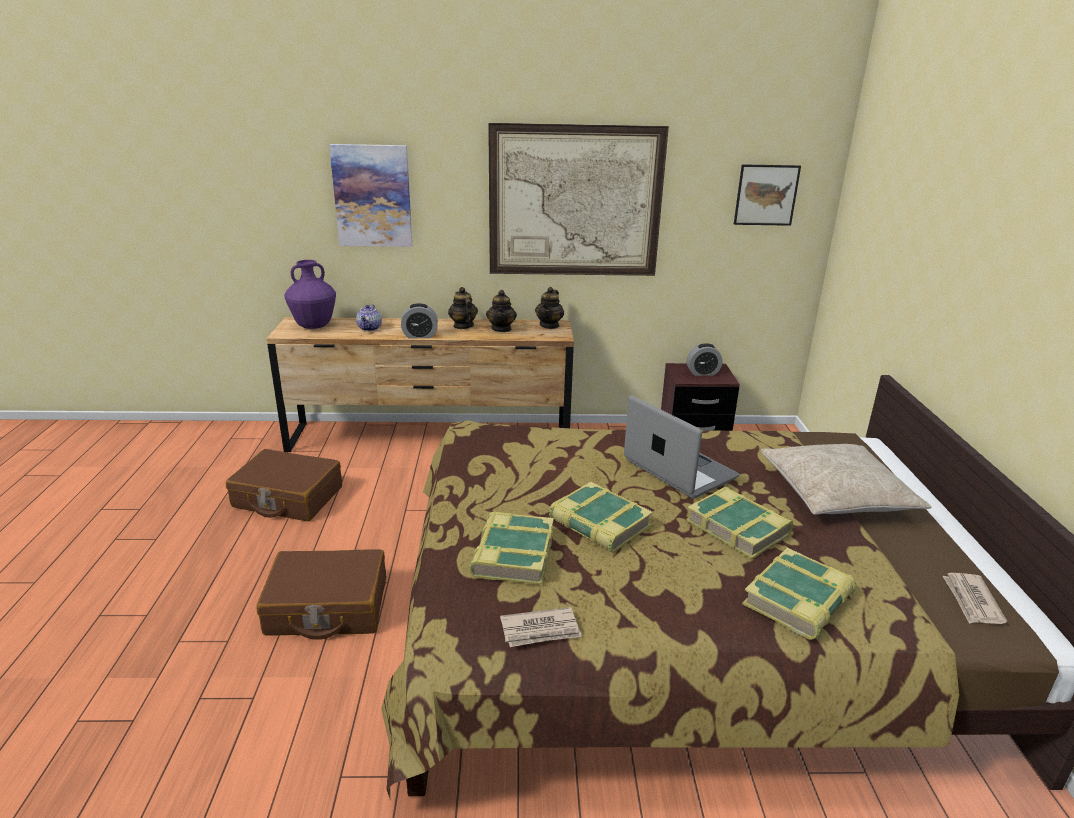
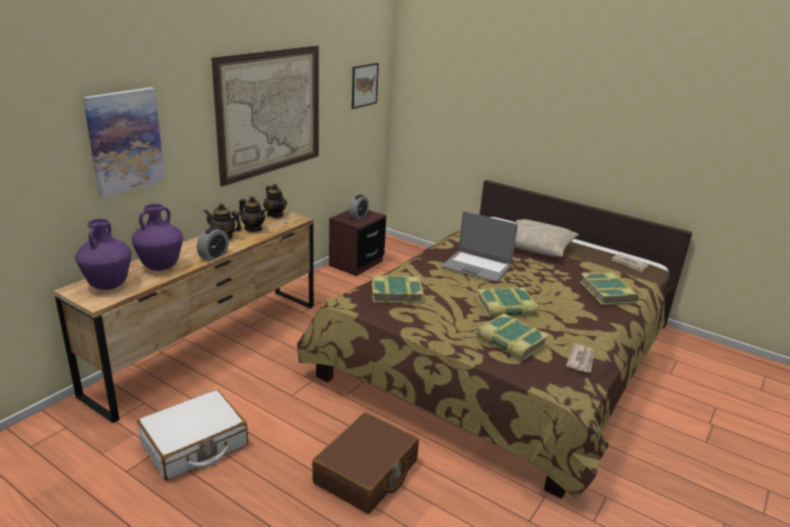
camera: 55 degrees left, 0 degrees up
brown suitcase [226,449,342,521] -> white suitcase [137,390,248,481]
teapot [356,304,382,331] -> purple vase [131,204,183,271]
laptop [624,395,739,498] -> laptop turned 150 degrees counterclockwise [442,212,518,282]
book [686,487,793,559] -> book moved to [372,275,423,303]

